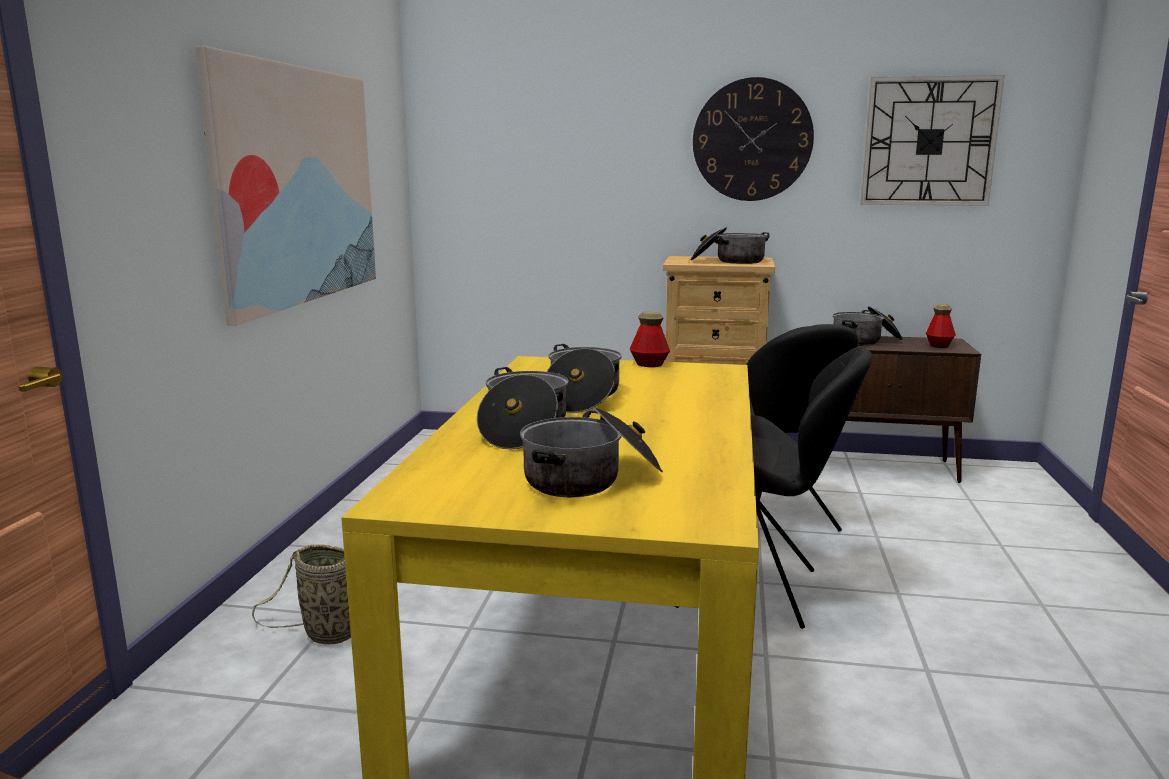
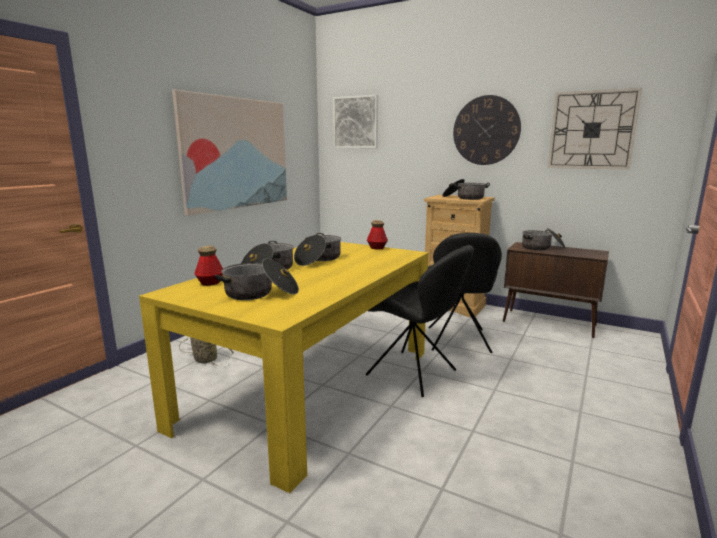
camera: 20 degrees right, 0 degrees up
bottle [926,304,956,348] -> bottle moved to [194,246,223,286]
none -> picture [333,95,378,148]

